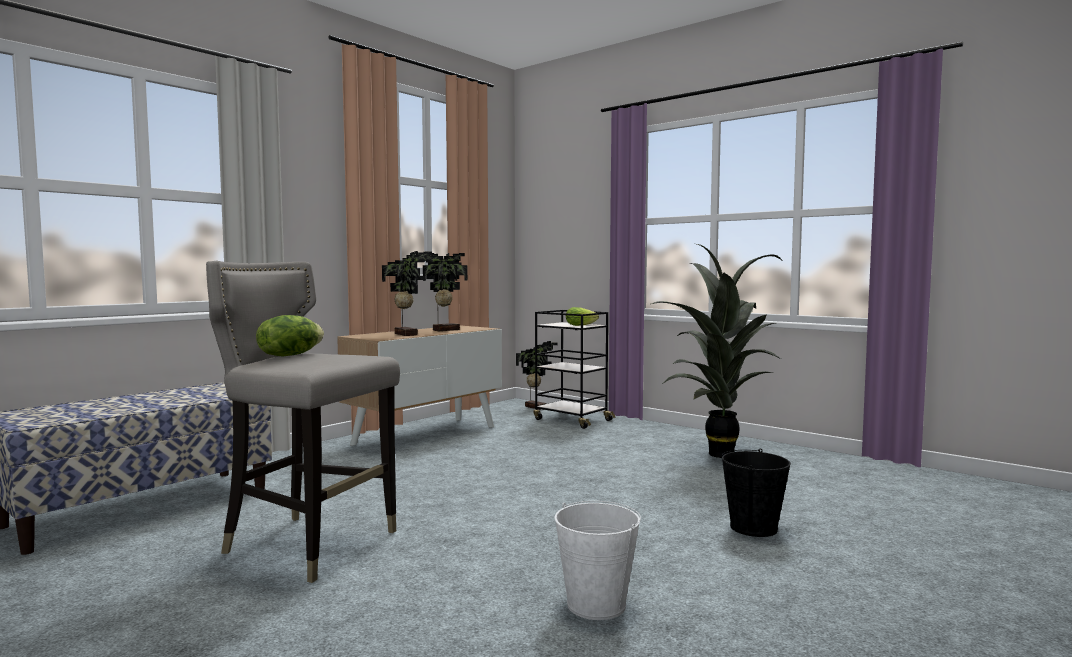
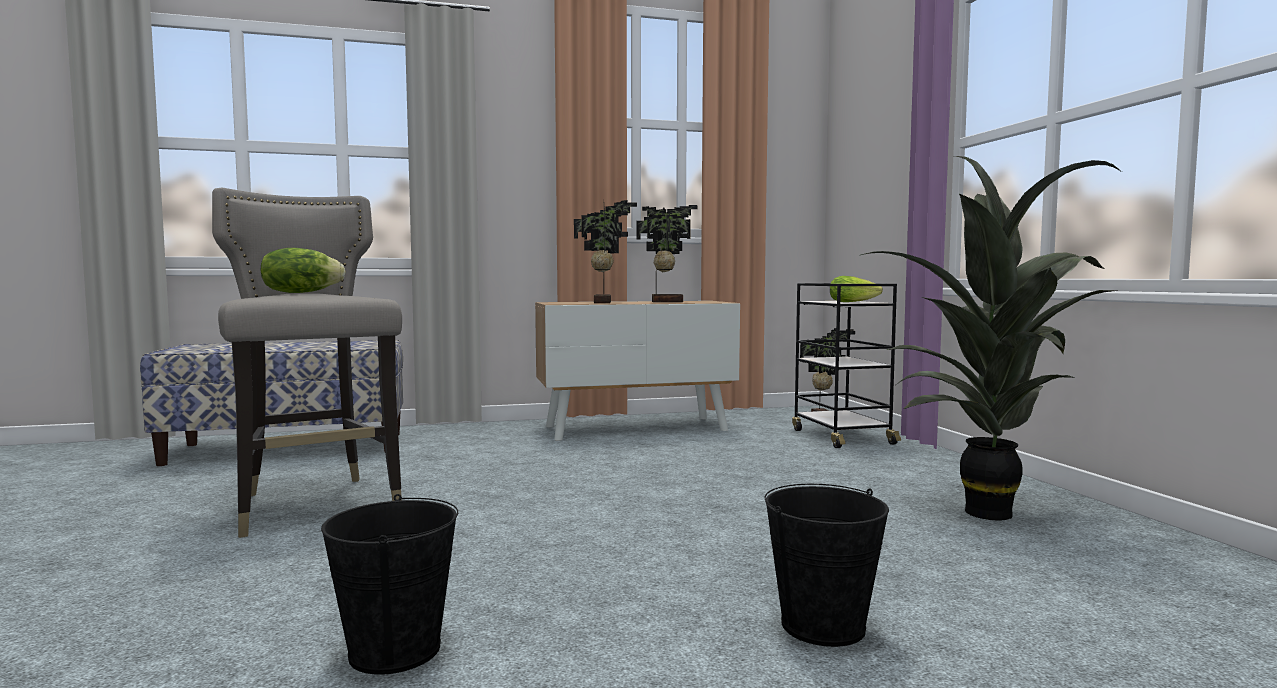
camera: 35 degrees right, 0 degrees up
white bucket [555,501,641,620] -> black bucket [321,494,458,675]

